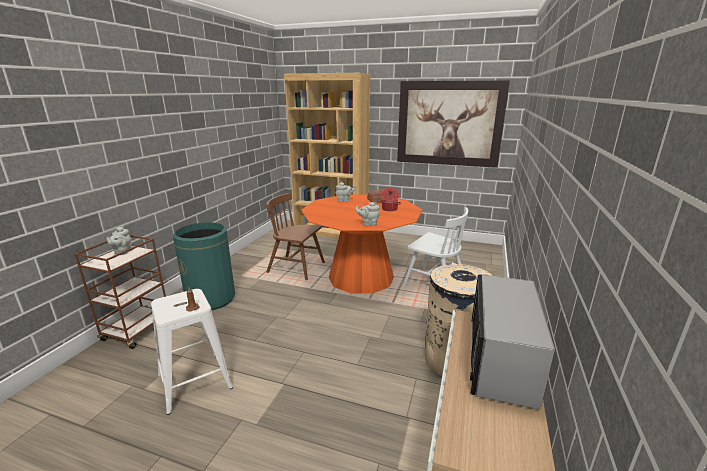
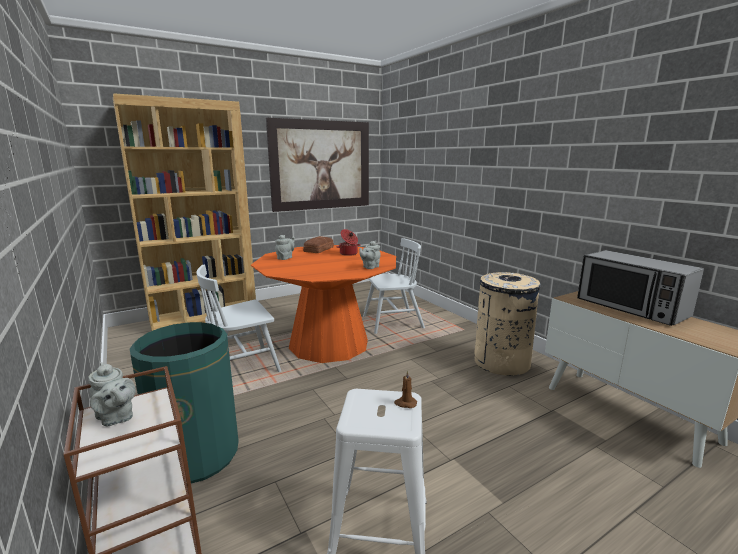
camera: 50 degrees left, 5 degrees down
brown chair [266,193,325,280] -> white chair [196,265,281,372]

